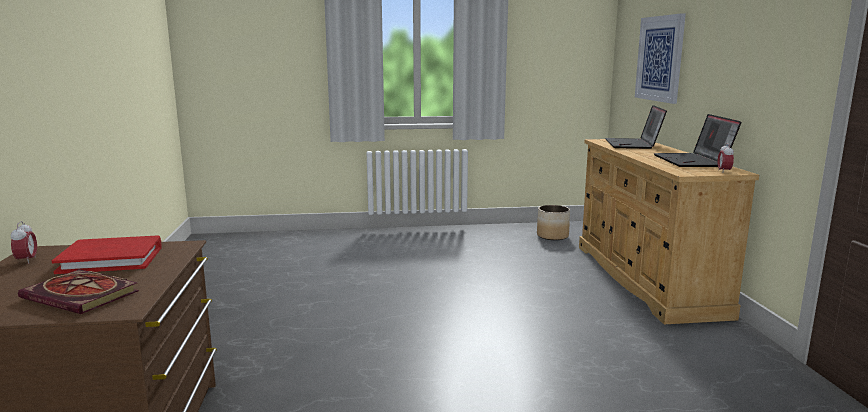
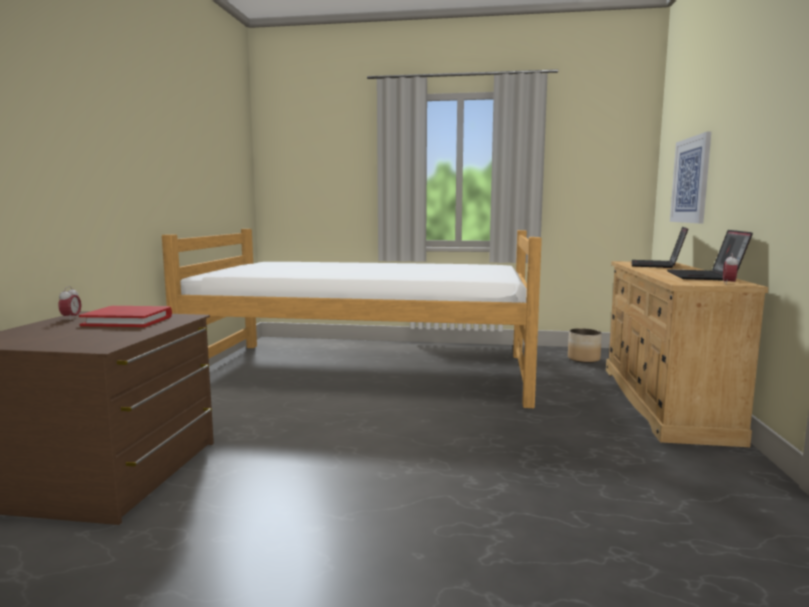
camera: 15 degrees right, 5 degrees down
book [18,269,139,314] -> none
none -> bed [162,229,542,408]

